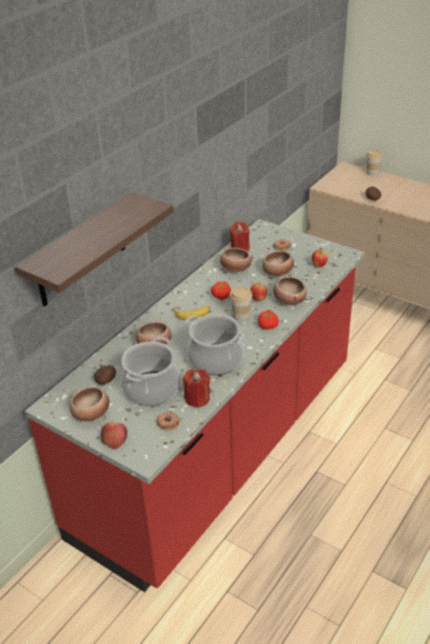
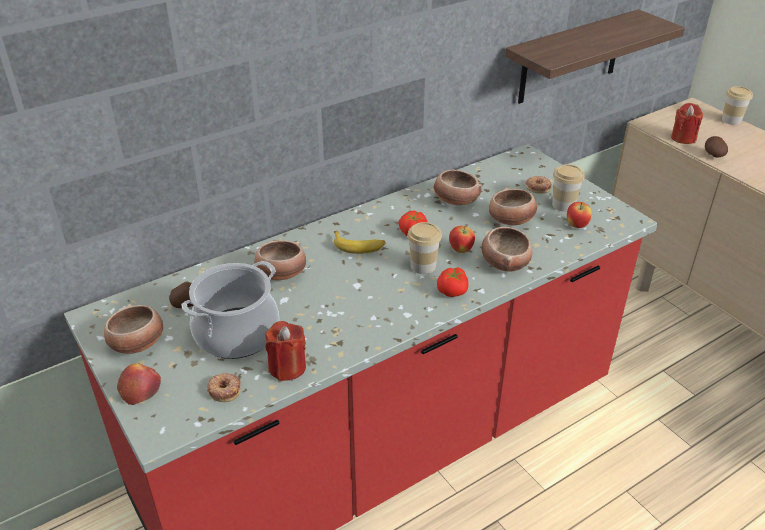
camera: 20 degrees right, 0 degrees up
shelf [15,192,174,307] -> shelf moved to [505,9,685,104]
cooking pot [185,314,245,375] -> none
red candle [229,221,250,251] -> red candle moved to [671,103,703,144]
none -> cup [552,164,585,212]

